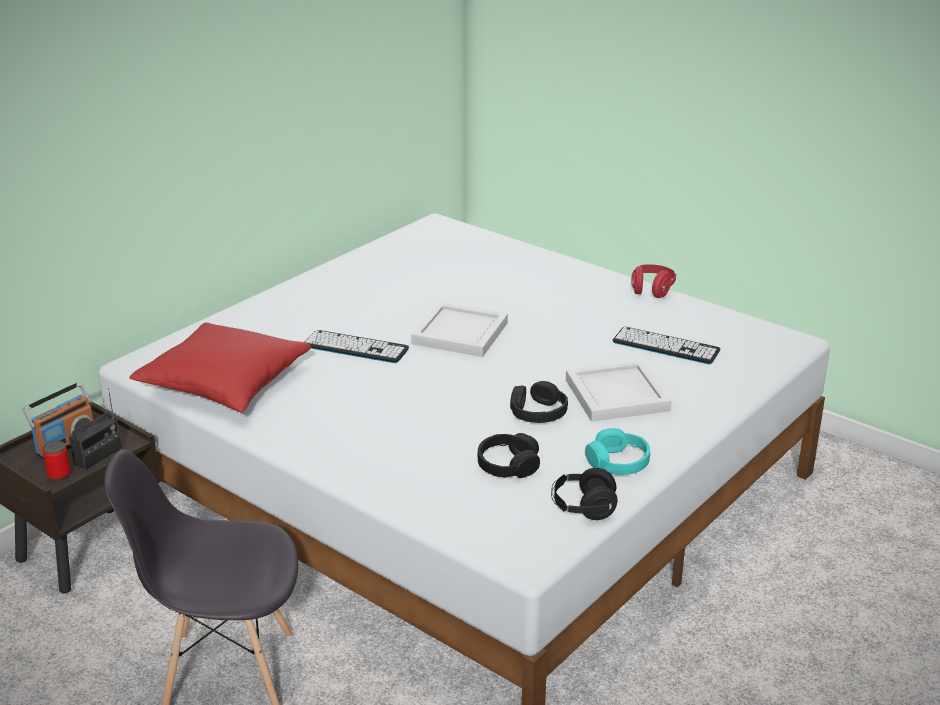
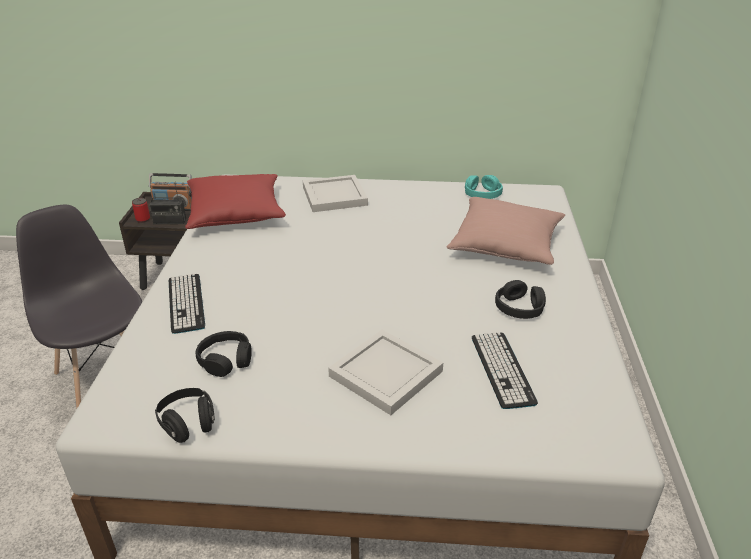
camera: 55 degrees right, 5 degrees up
keyboard [304,330,409,363] -> keyboard moved to [169,274,205,334]
white tray [411,302,508,357] -> white tray moved to [303,175,368,212]
black headphones [510,381,568,423] -> black headphones moved to [495,280,546,319]
turquoise headphones [585,428,650,475] -> turquoise headphones moved to [465,175,503,199]
red headphones [631,264,676,298] -> none
none -> pink pillow [447,197,565,265]

